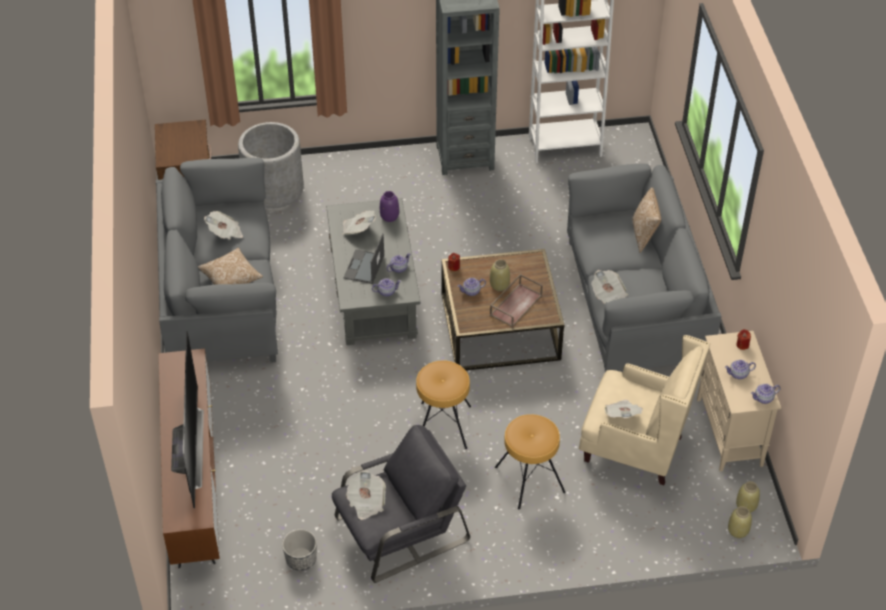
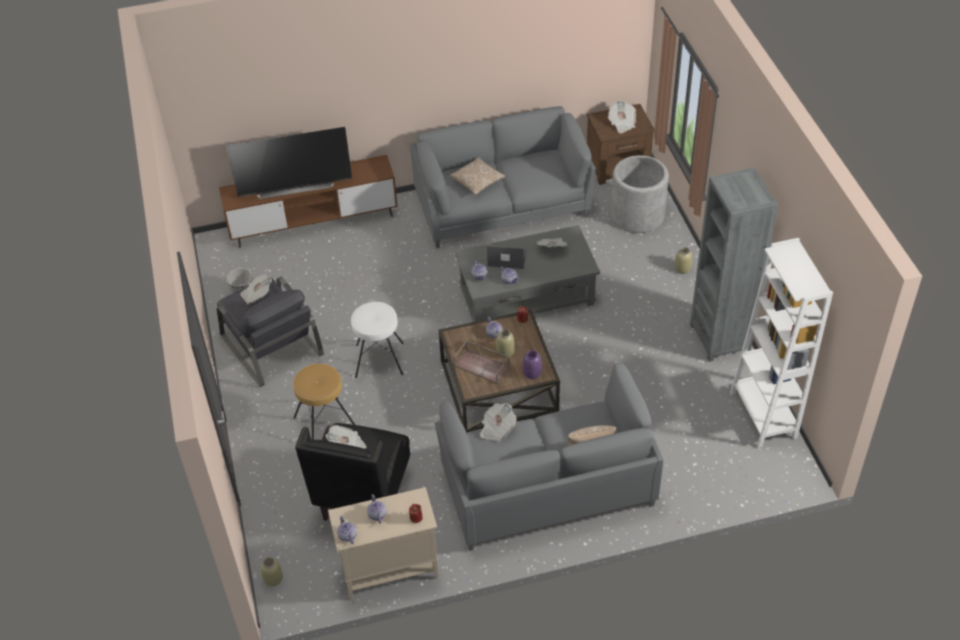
camera: 85 degrees right, 0 degrees up
newspaper [204,211,243,239] -> newspaper moved to [608,100,636,133]
purple vase [380,191,399,222] -> purple vase moved to [523,350,542,379]
brown stool [416,360,471,449] -> white stool [351,302,403,378]
beige armchair [579,335,710,485] -> black armchair [295,423,411,521]
beige vase [736,481,760,513] -> beige vase moved to [675,247,692,274]

